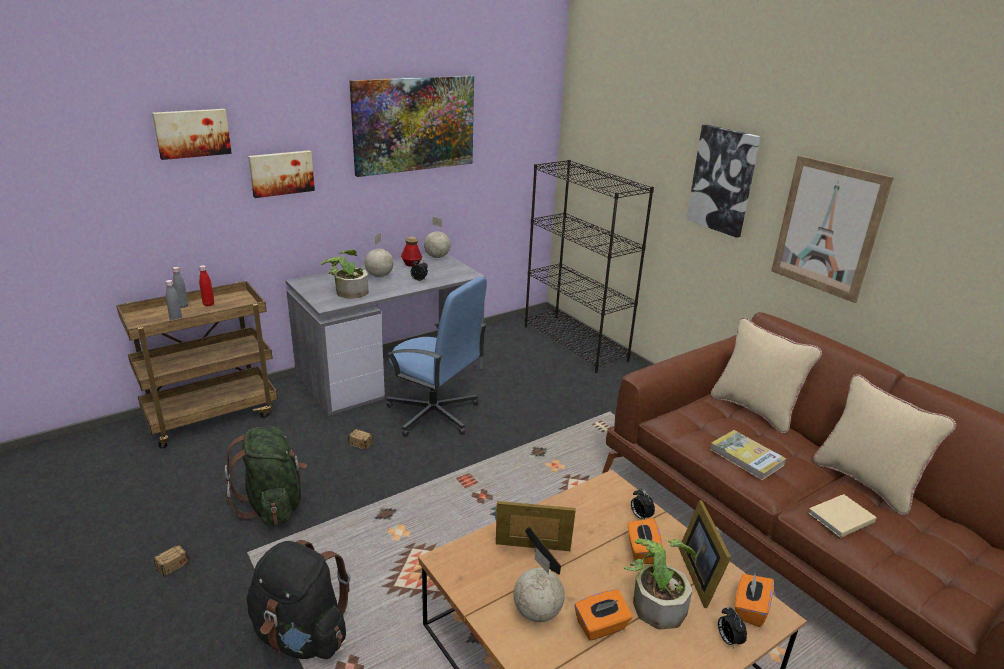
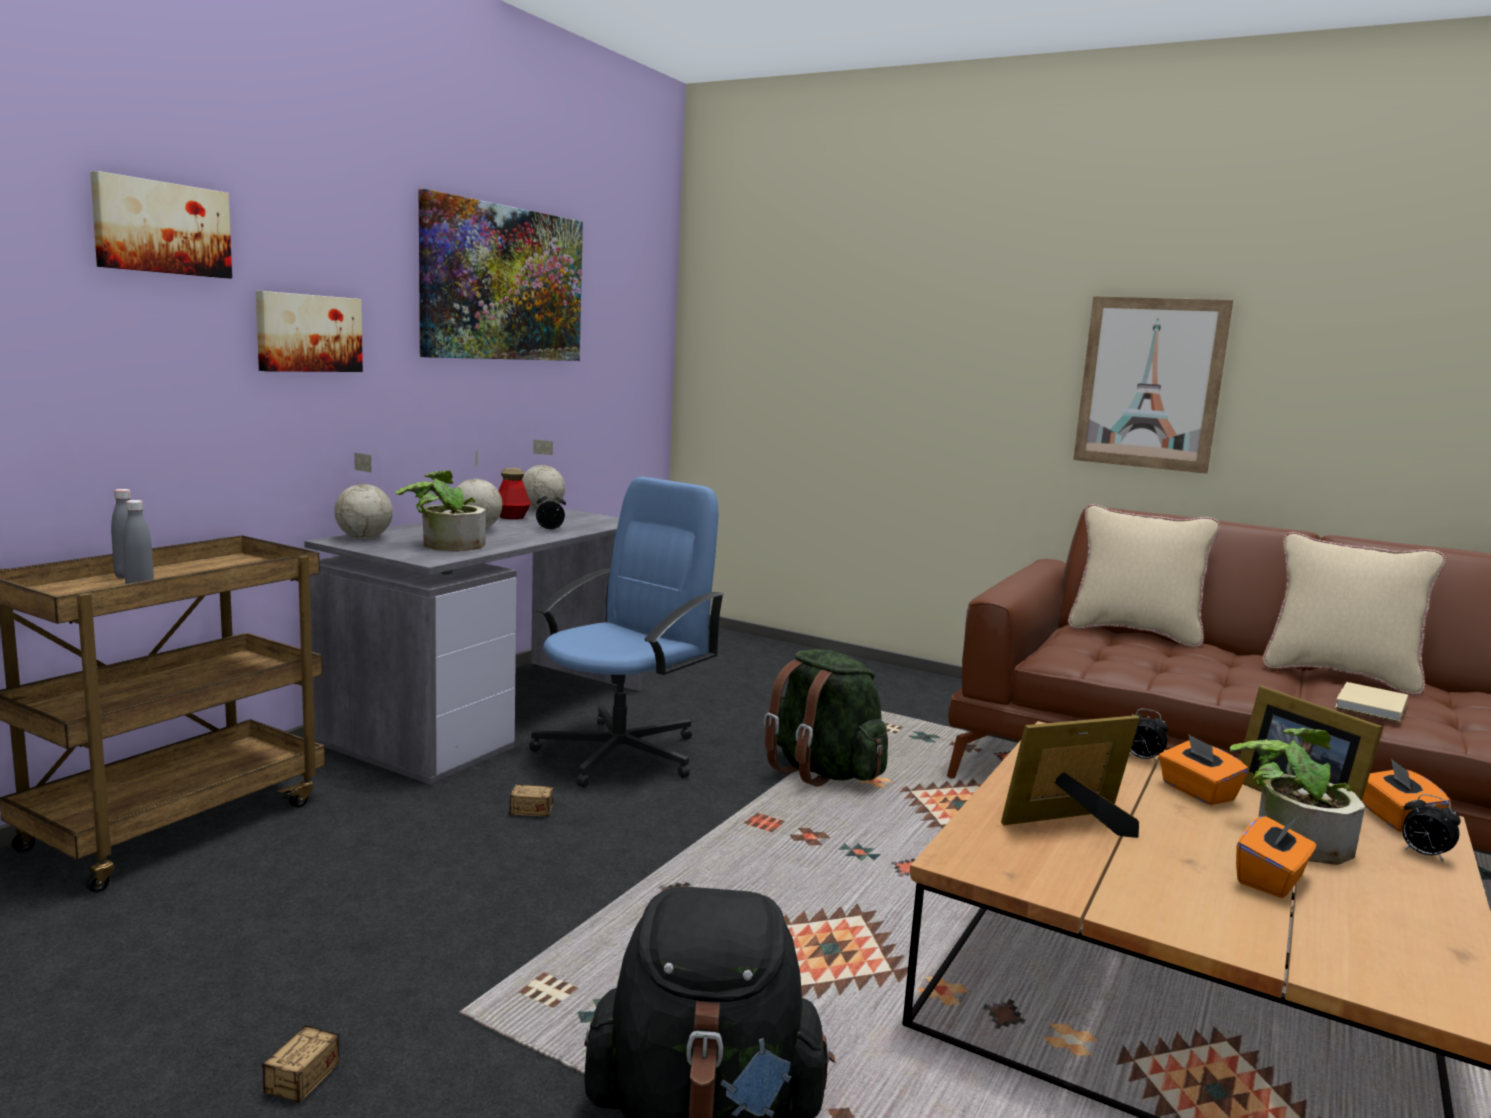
camera: 25 degrees left, 15 degrees down
red bottle [199,265,214,306] -> none
green backpack [225,426,307,525] -> green backpack moved to [764,649,888,787]
blue office chair [386,277,487,437] -> blue office chair turned 60 degrees counterclockwise [529,477,725,788]
globe [514,547,565,622] -> globe moved to [334,453,393,539]
black bookcase [525,160,654,373] -> none
picture [686,124,761,238] -> none
book [710,430,786,480] -> none

